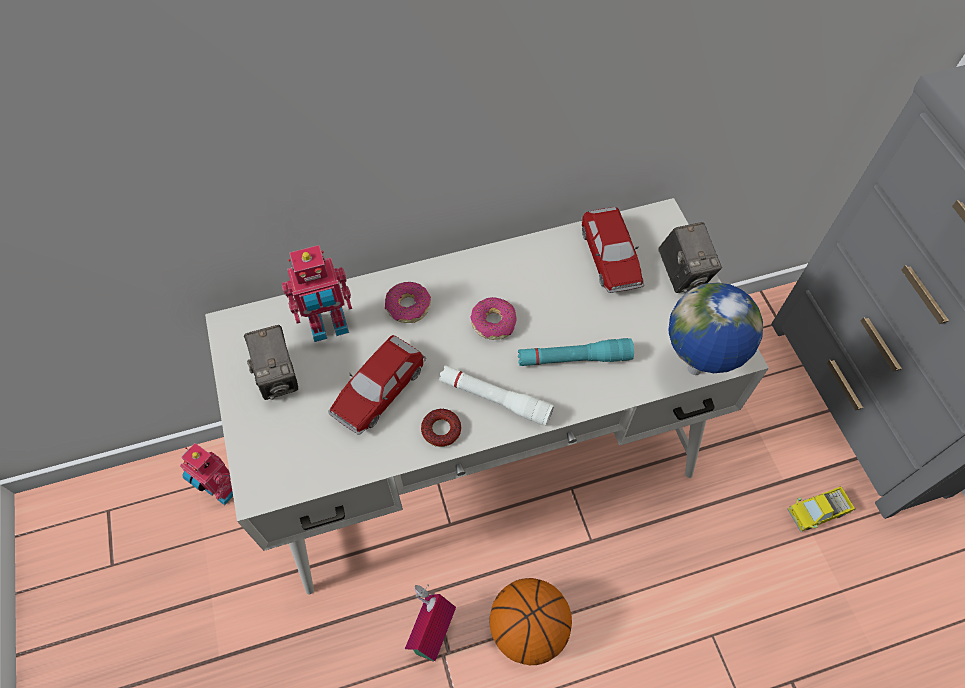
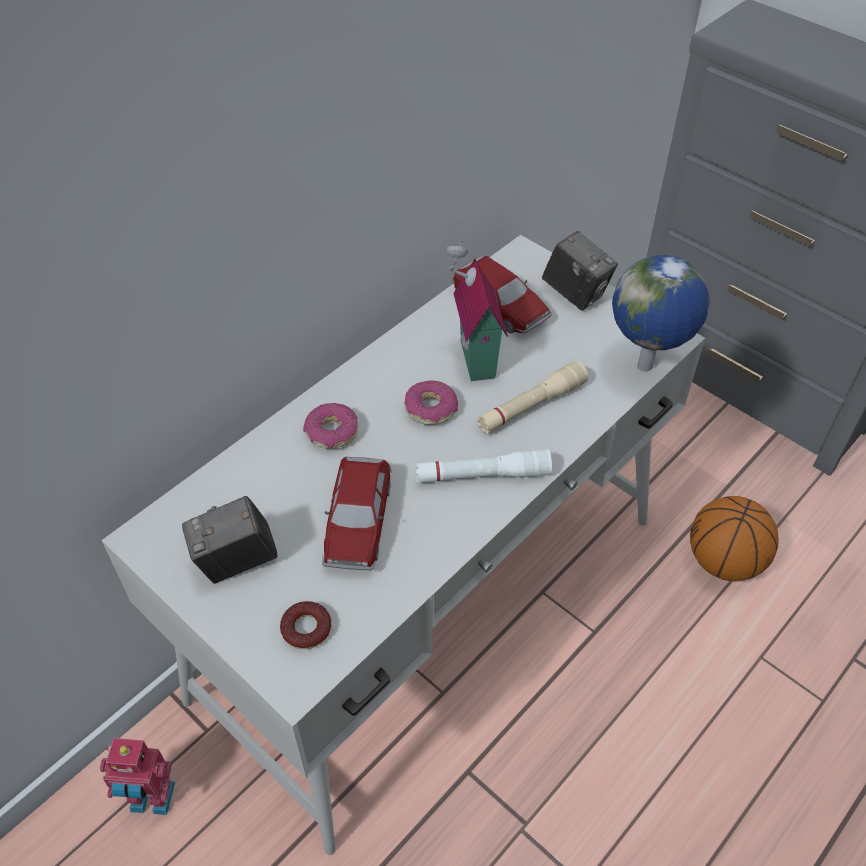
camera: 30 degrees left, 10 degrees down
camera [244,325,298,400] -> camera turned 120 degrees clockwise [182,496,278,584]
toy robot [282,245,352,342] -> none
toy house [405,584,456,662] -> toy house moved to [446,240,508,381]
donut [421,409,461,447] -> donut moved to [280,601,331,649]
basketball [489,578,572,665] -> basketball moved to [690,496,779,581]
turquoise flashlight [518,338,634,366] -> beige flashlight [477,361,588,434]
toy truck [787,486,855,532] -> none

